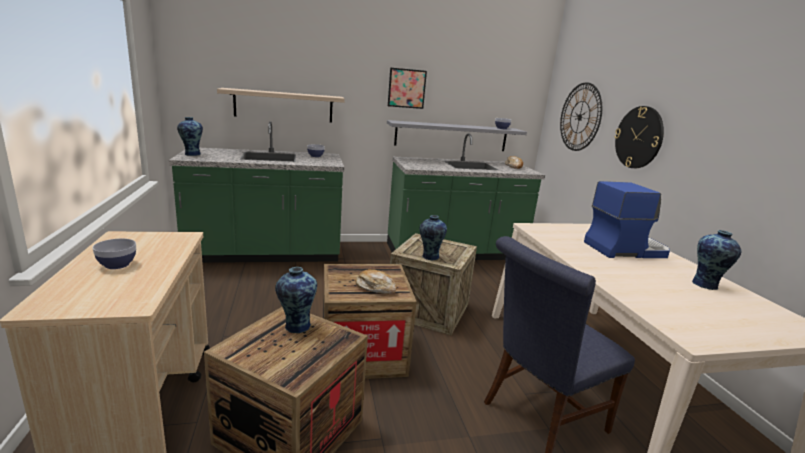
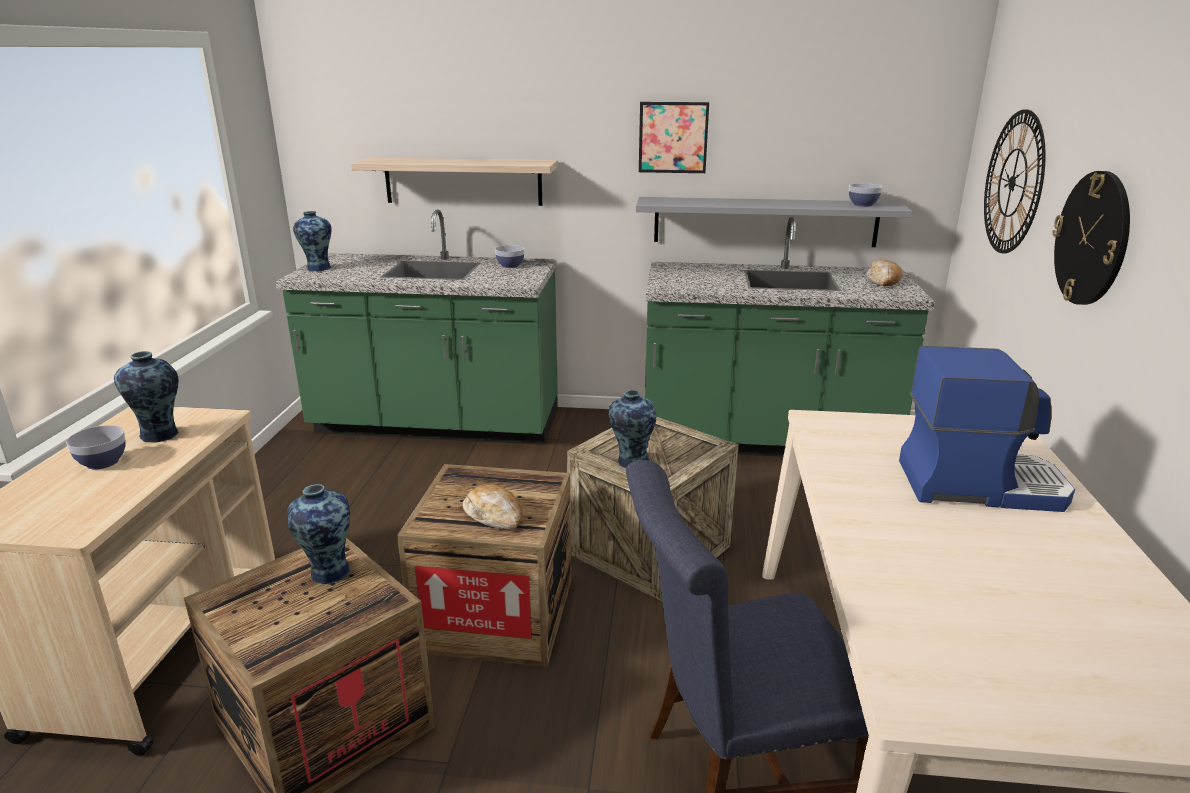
camera: 20 degrees right, 5 degrees up
vase [692,230,741,290] -> vase moved to [114,351,179,443]

